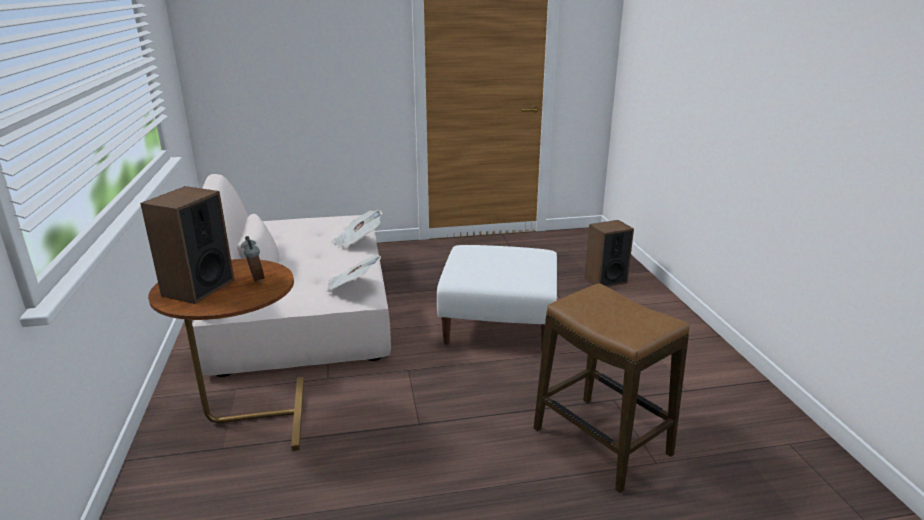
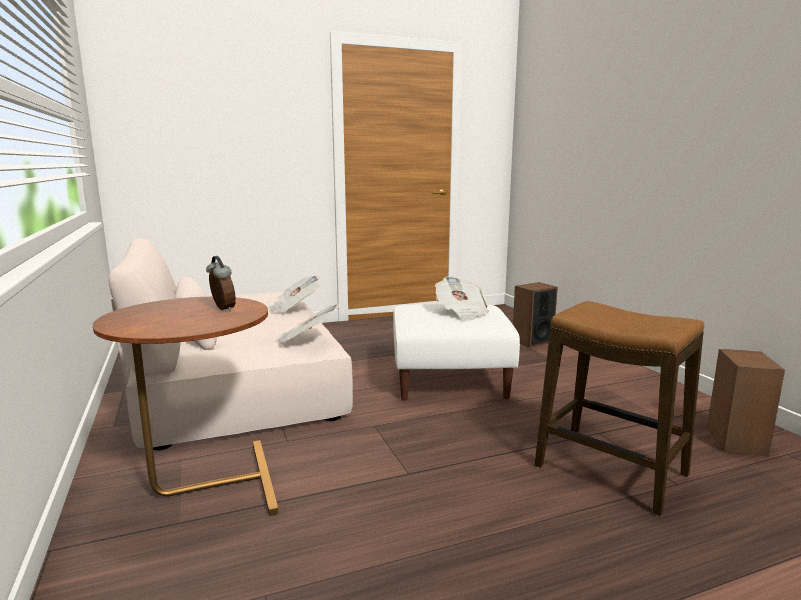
camera: 10 degrees left, 10 degrees down
speaker [140,186,234,304] -> speaker moved to [707,349,785,457]
none -> newspaper [435,276,489,321]

